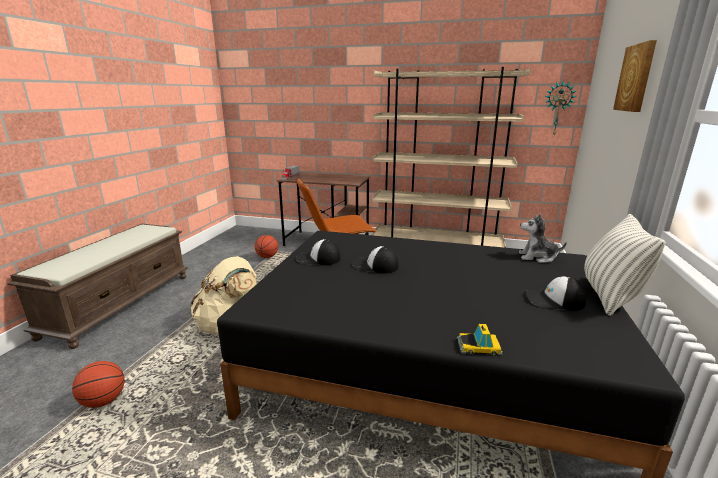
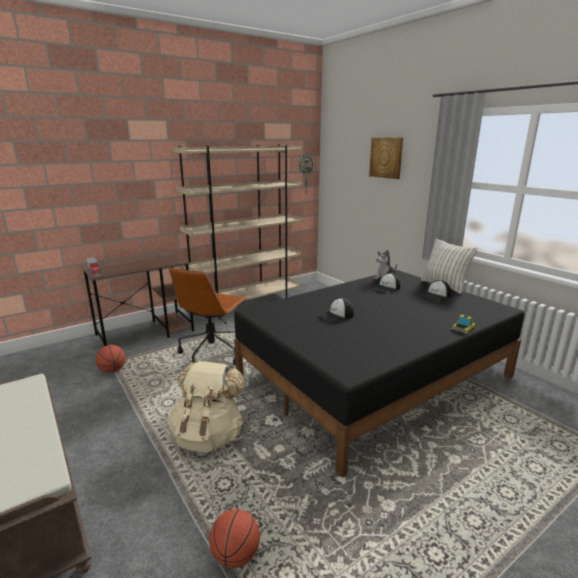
camera: 50 degrees left, 0 degrees up
cap [296,239,341,265] -> cap moved to [373,273,401,294]

